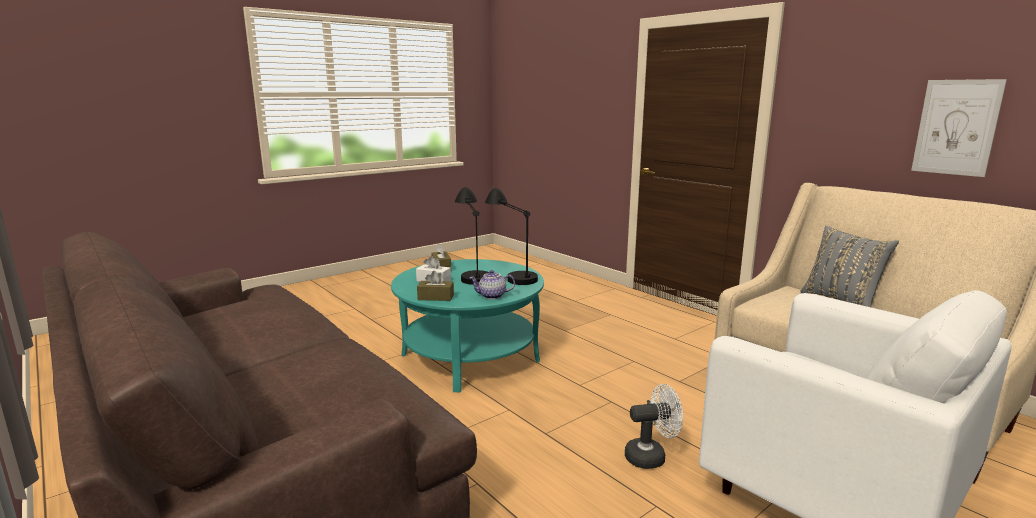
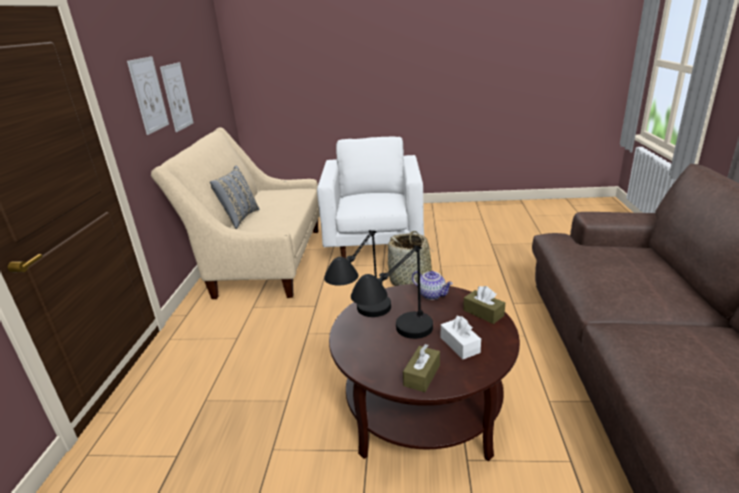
camera: 135 degrees left, 10 degrees up
turquoise coffee table [391,259,544,392] -> brown coffee table [329,284,520,461]
white fan [625,384,683,469] -> basket [385,231,440,286]
none -> picture [127,56,169,135]

